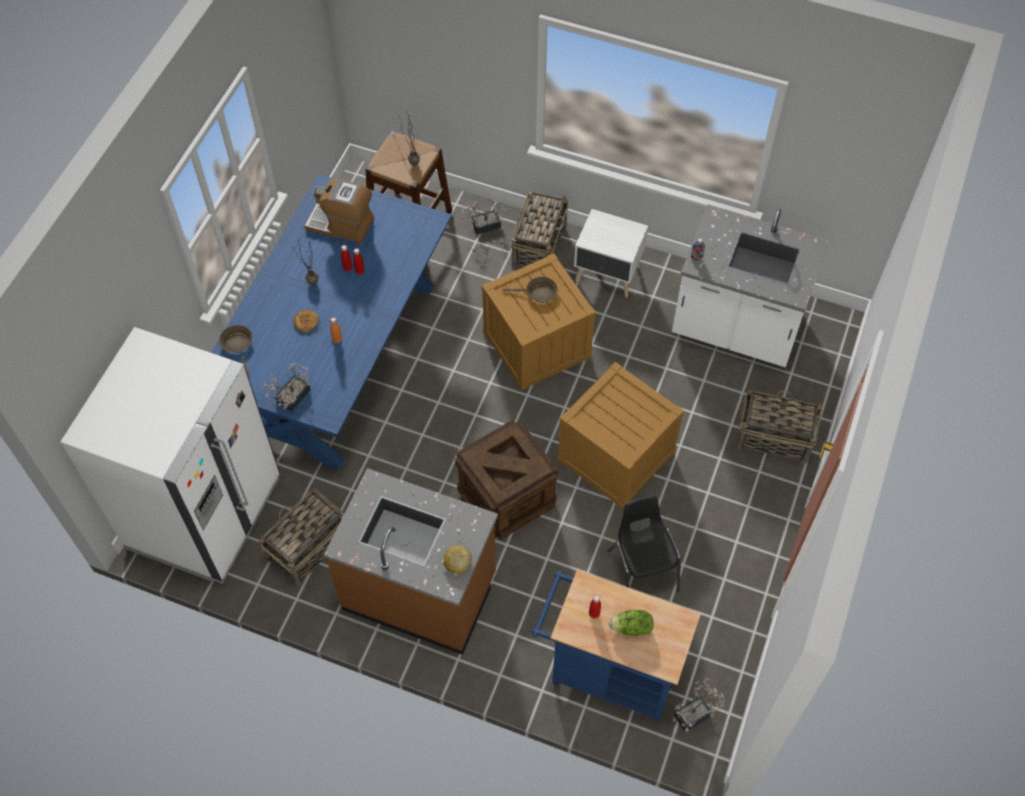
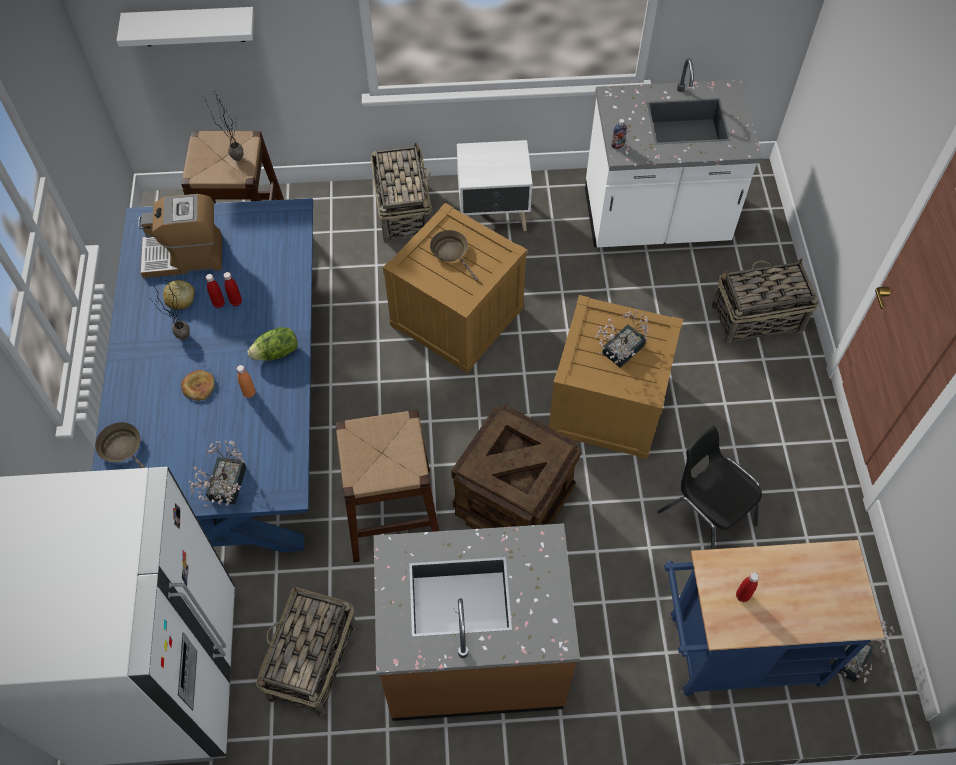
camera: 25 degrees left, 0 degrees up
bread [443,545,472,574] -> bread moved to [163,280,195,310]
potted plant [462,198,506,234] -> potted plant moved to [595,310,649,368]
brown frying pan [503,277,558,303] -> brown frying pan turned 105 degrees counterclockwise [430,230,478,281]
lettuce [609,610,654,636] -> lettuce moved to [248,327,298,361]
none -> white shelf [116,7,254,47]
none -> brown stool [335,410,439,562]

